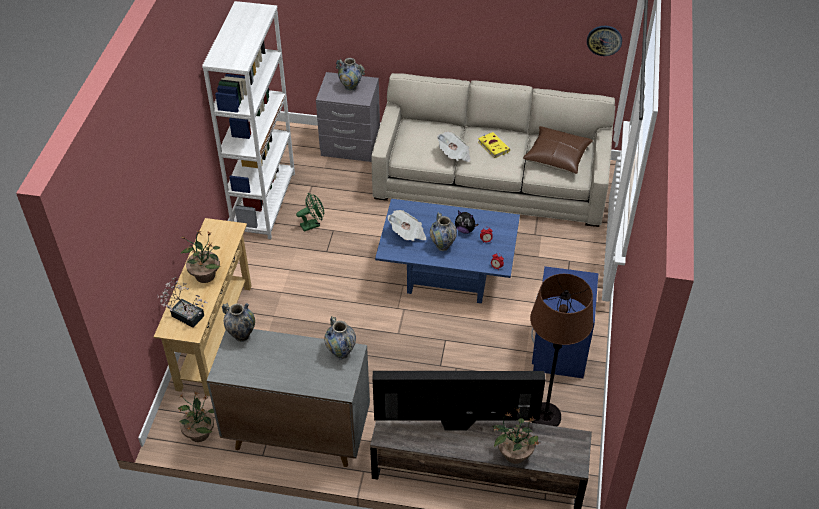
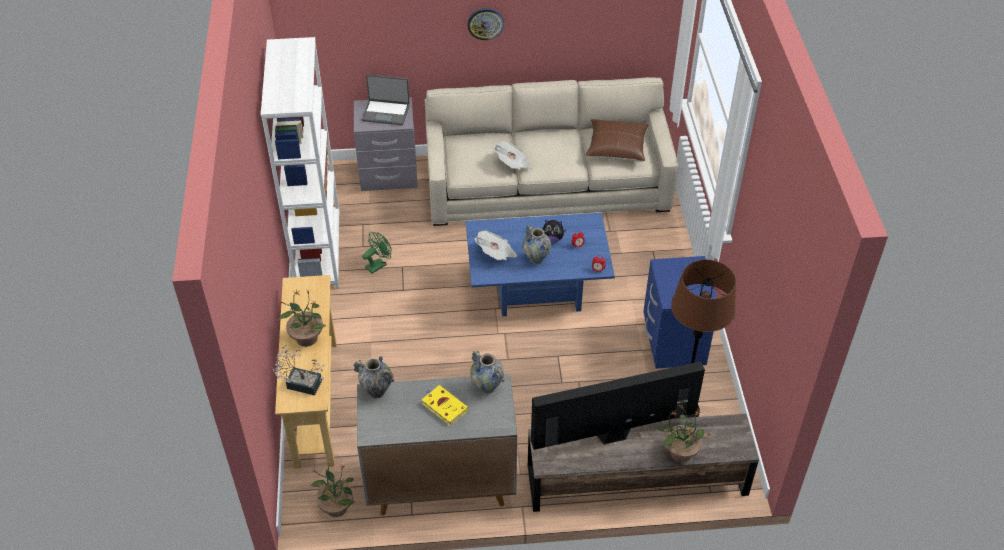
camera: 15 degrees left, 0 degrees up
vase [336,58,365,91] -> laptop [362,75,410,125]
yellow book [478,132,510,158] -> yellow book moved to [422,385,469,426]
wall clock [587,26,622,56] -> wall clock moved to [467,8,504,40]

